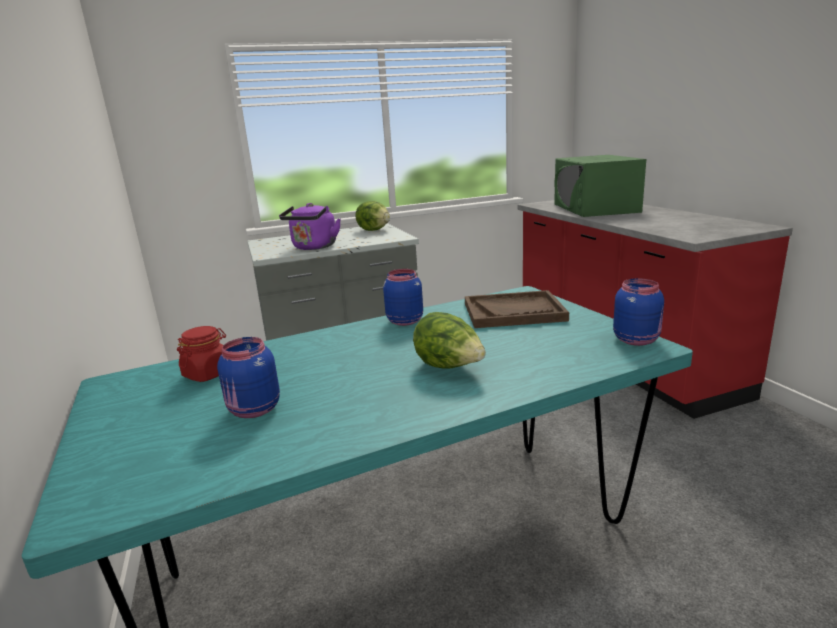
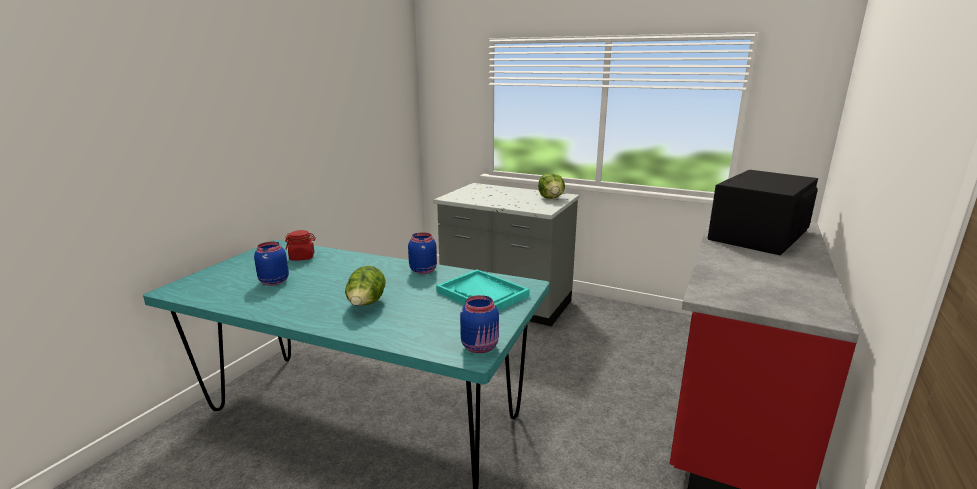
camera: 45 degrees right, 0 degrees up
purple kettle [279,203,341,250] -> none
brown tray [465,290,569,328] -> turquoise tray [436,270,530,311]
green microwave [554,155,646,217] -> black microwave [708,170,818,256]

